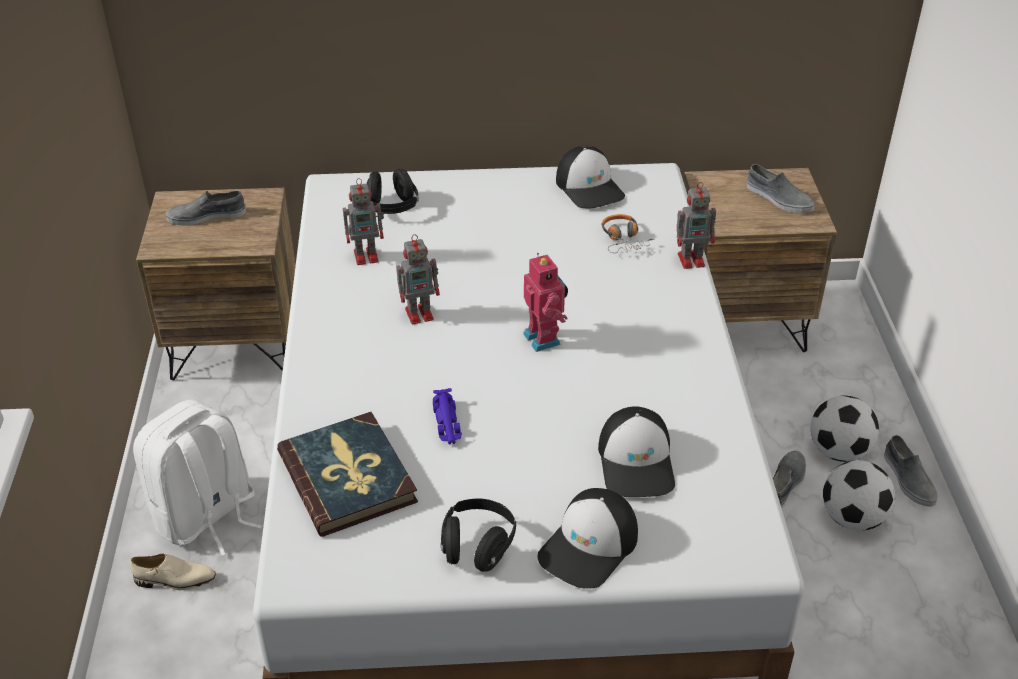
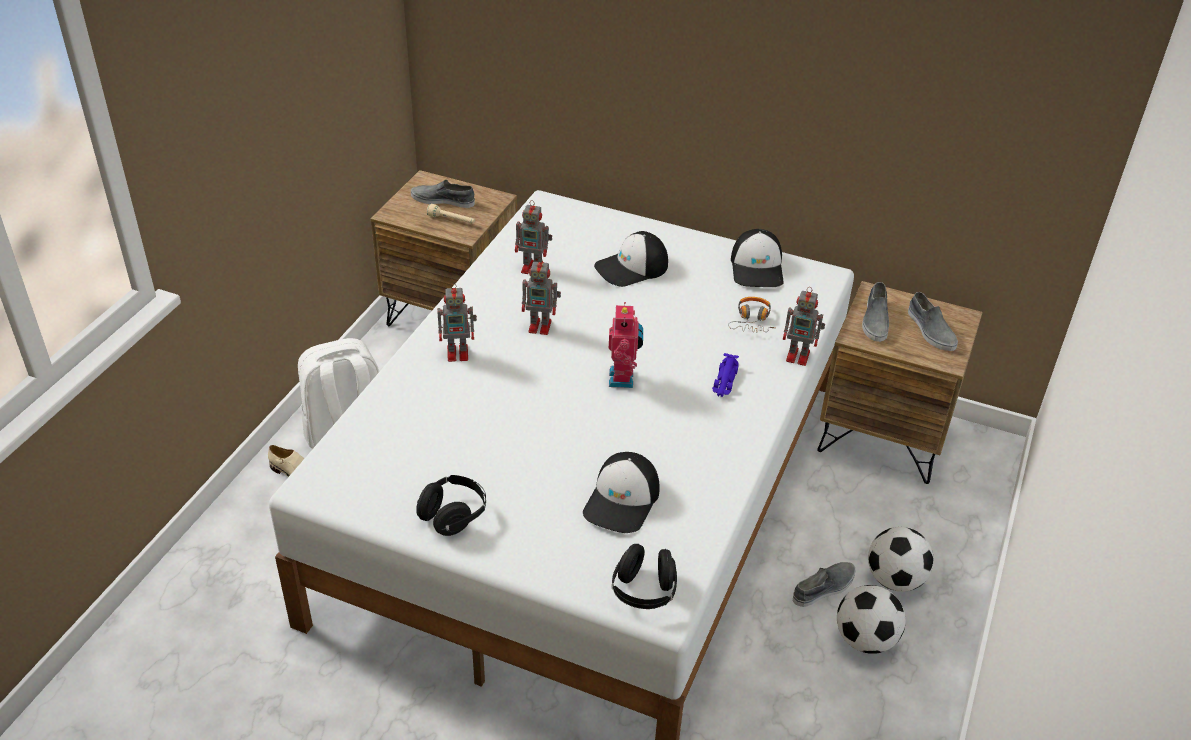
camera: 25 degrees right, 0 degrees up
book [277,412,418,537] -> none
black headphones [367,168,418,214] -> black headphones moved to [612,544,677,609]
purple toy car [433,388,462,444] -> purple toy car moved to [712,353,739,397]
cap [538,488,638,589] -> cap moved to [594,231,668,287]
grey shoe [884,435,938,507] -> grey shoe moved to [862,282,889,342]
none -> beige flashlight [427,204,475,224]
none -> toy robot [437,283,477,362]

